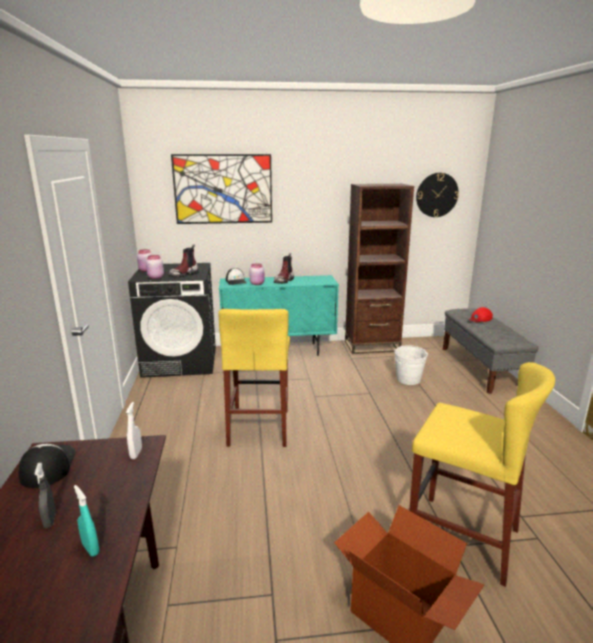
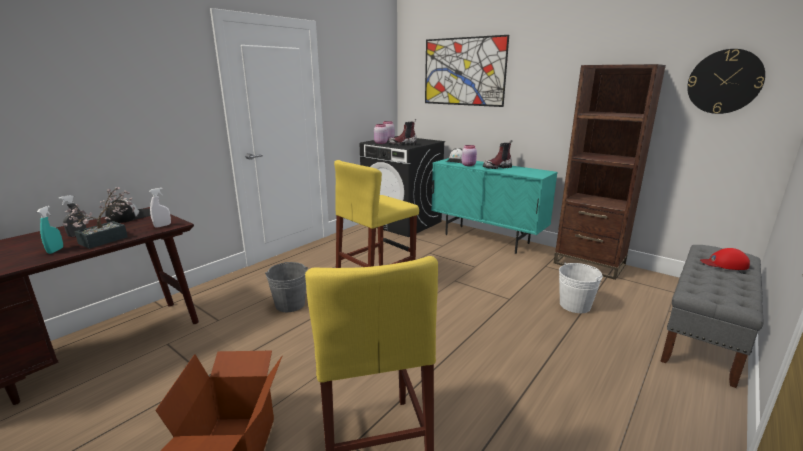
camera: 45 degrees right, 0 degrees up
none -> potted plant [62,187,135,249]
none -> grey bucket [265,262,308,312]

